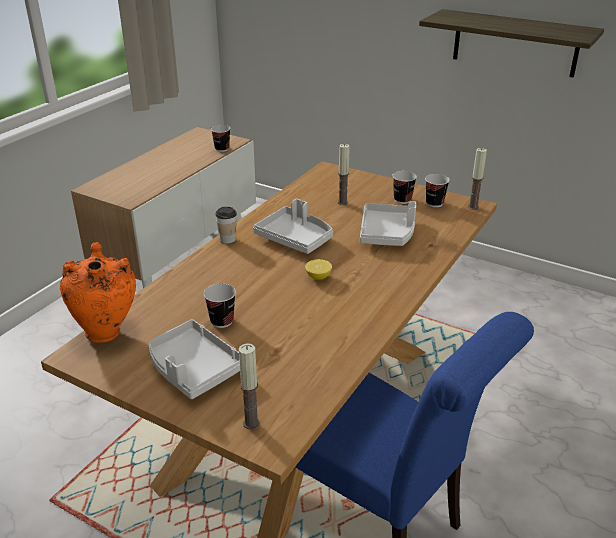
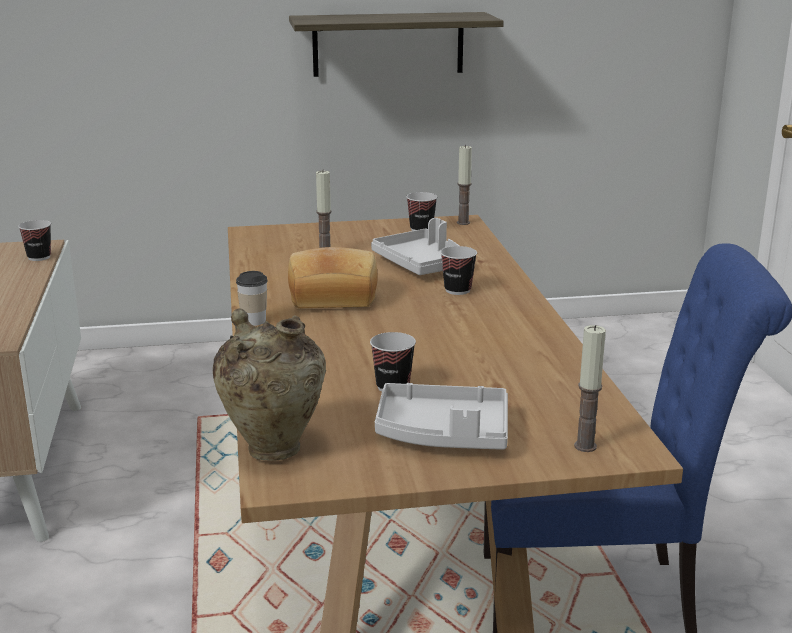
camera: 40 degrees left, 10 degrees down
orange vase [60,242,136,343] -> beige vase [213,308,326,461]
grey tray [253,199,333,254] -> bread [288,247,378,308]
lemon [305,259,332,280] -> none
cup [392,171,417,204] -> cup moved to [440,246,477,295]

